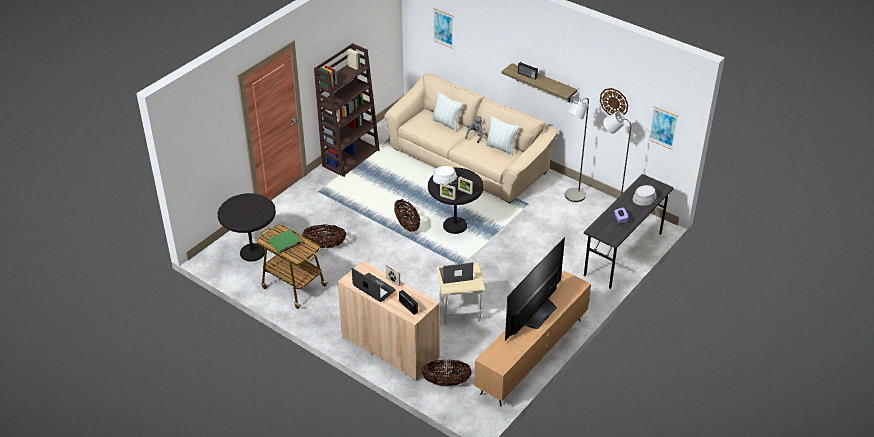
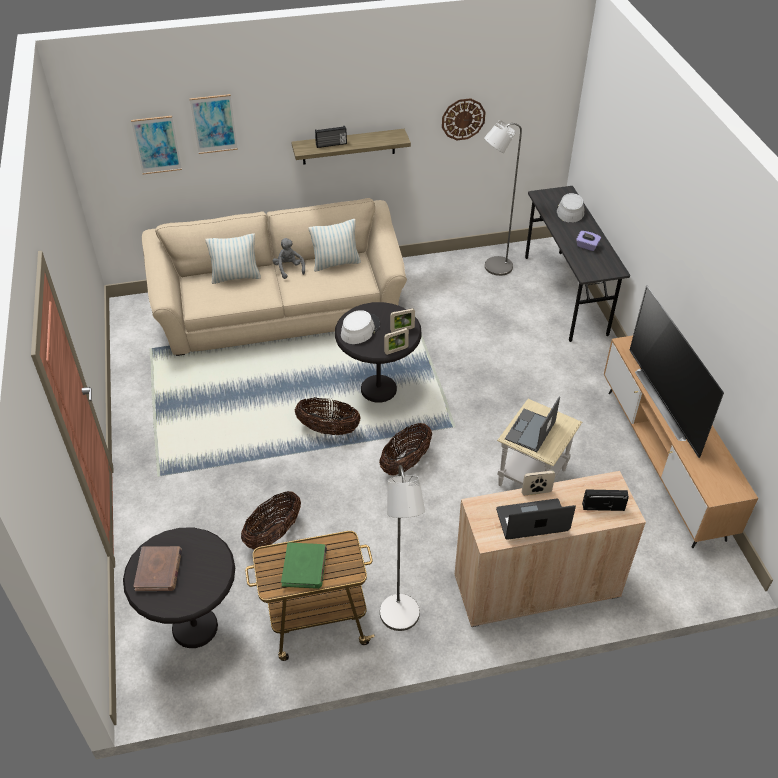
camera: 50 degrees left, 5 degrees up
brown bookcase [314,43,380,177] -> none
basket [422,359,472,386] -> basket moved to [379,423,432,475]
grey floor lamp [565,98,589,202] -> grey floor lamp moved to [380,465,425,631]
picture [648,106,678,150] -> picture moved to [190,94,238,154]
none -> brown book [133,546,182,591]

